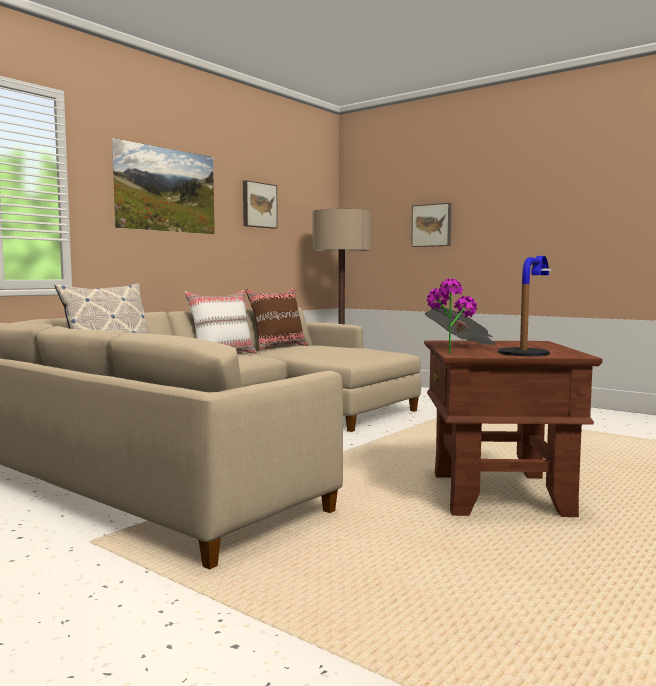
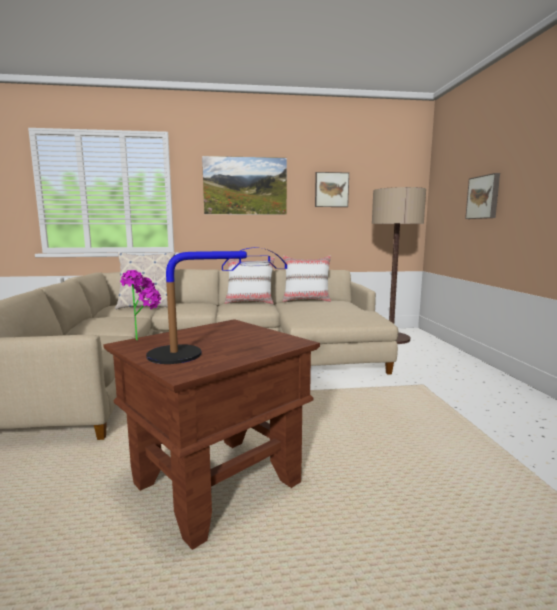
camera: 45 degrees right, 5 degrees up
brown pillow [245,288,308,350] -> white pillow [283,256,331,302]
newspaper [425,307,496,345] -> none

